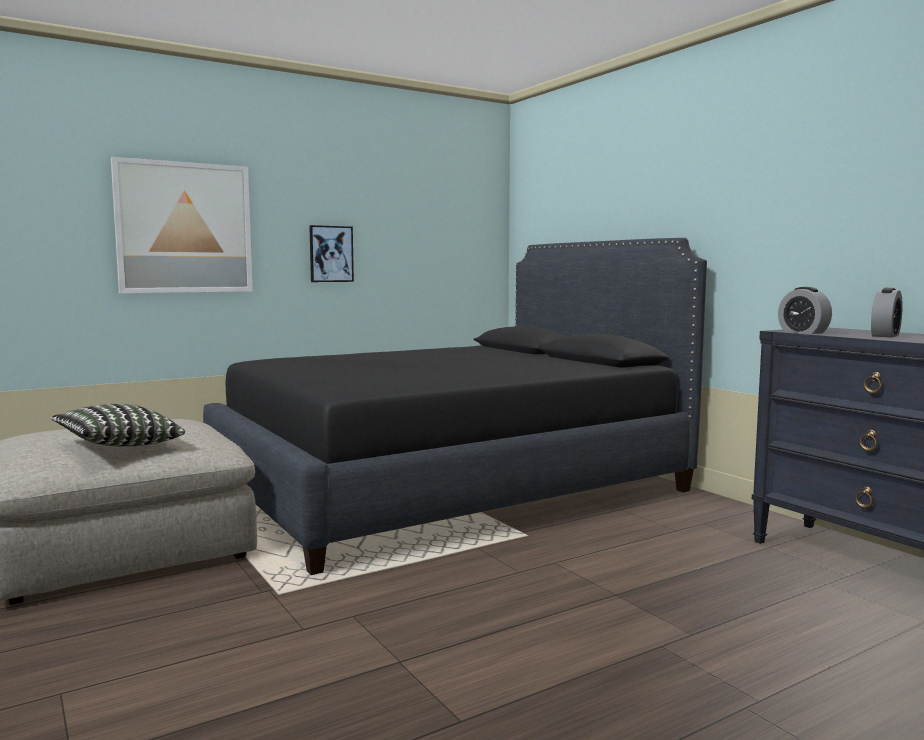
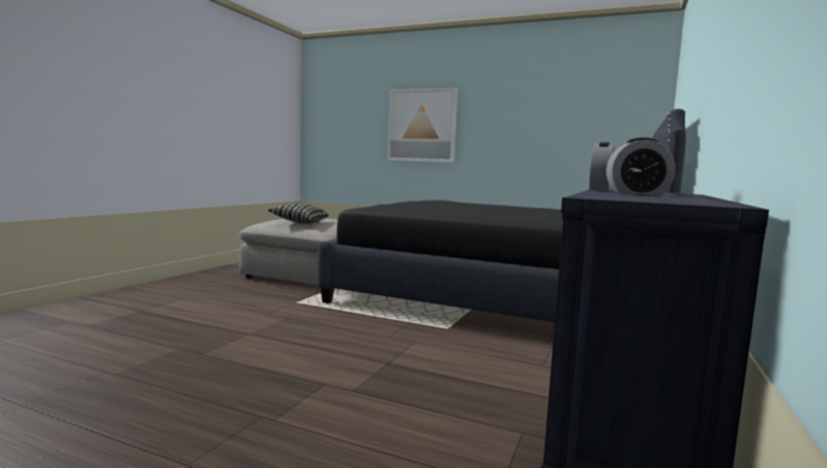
camera: 55 degrees right, 0 degrees up
picture [309,225,354,282] -> none

